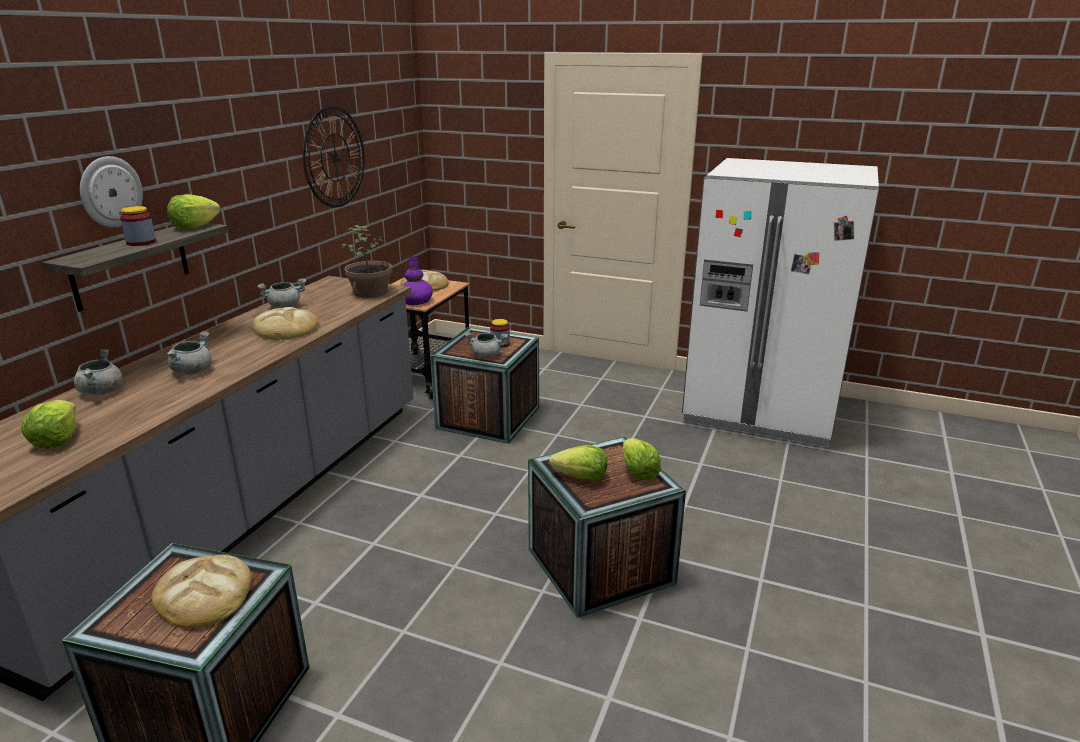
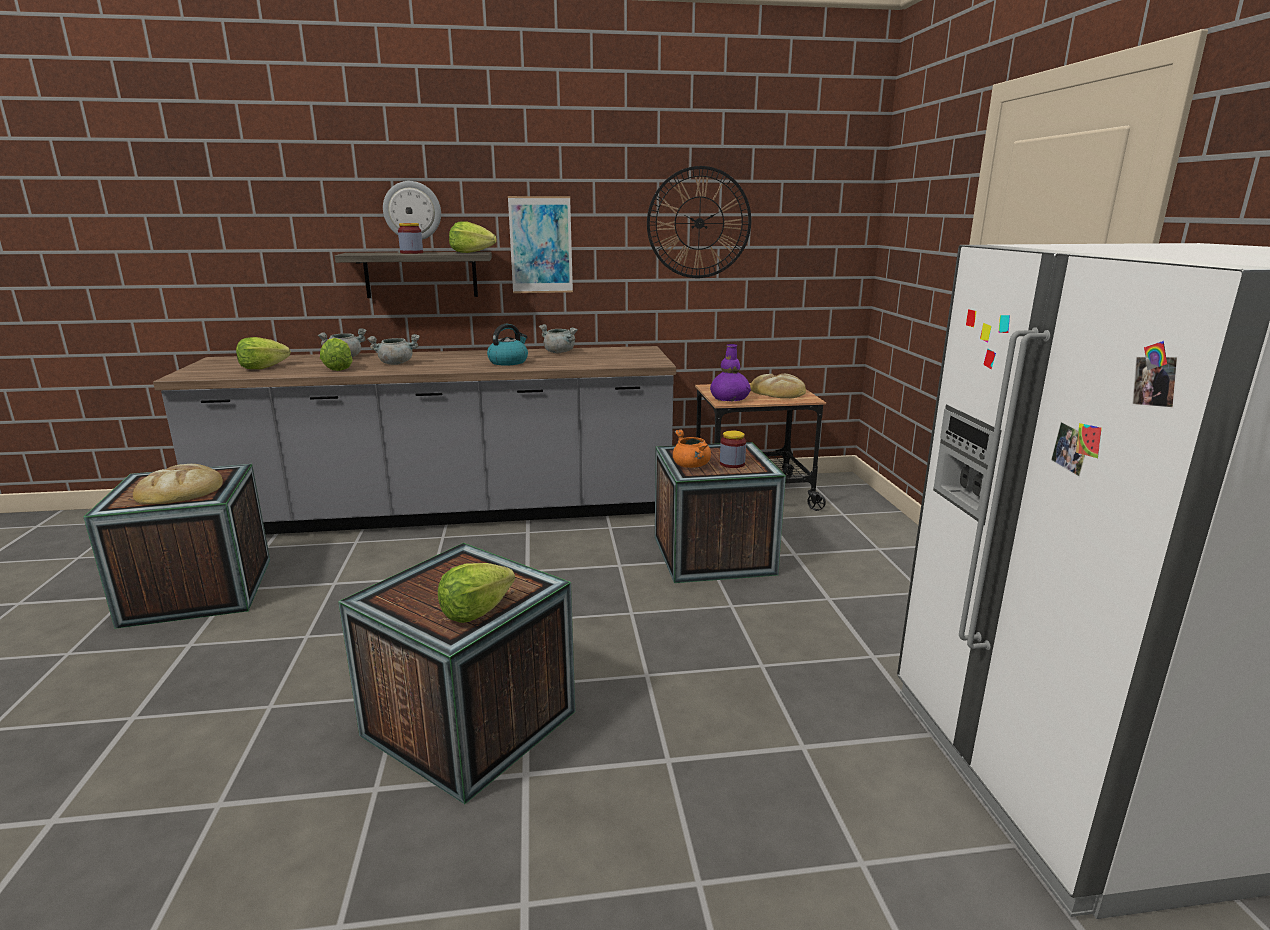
camera: 60 degrees right, 5 degrees down
bread [253,307,319,340] -> kettle [487,324,528,365]
potted plant [341,225,392,298] -> none
grey cooking pot [464,332,508,358] -> orange cooking pot [673,429,711,468]
lettuce [549,445,607,481] -> lettuce moved to [320,338,353,371]
none -> picture [508,196,573,293]

